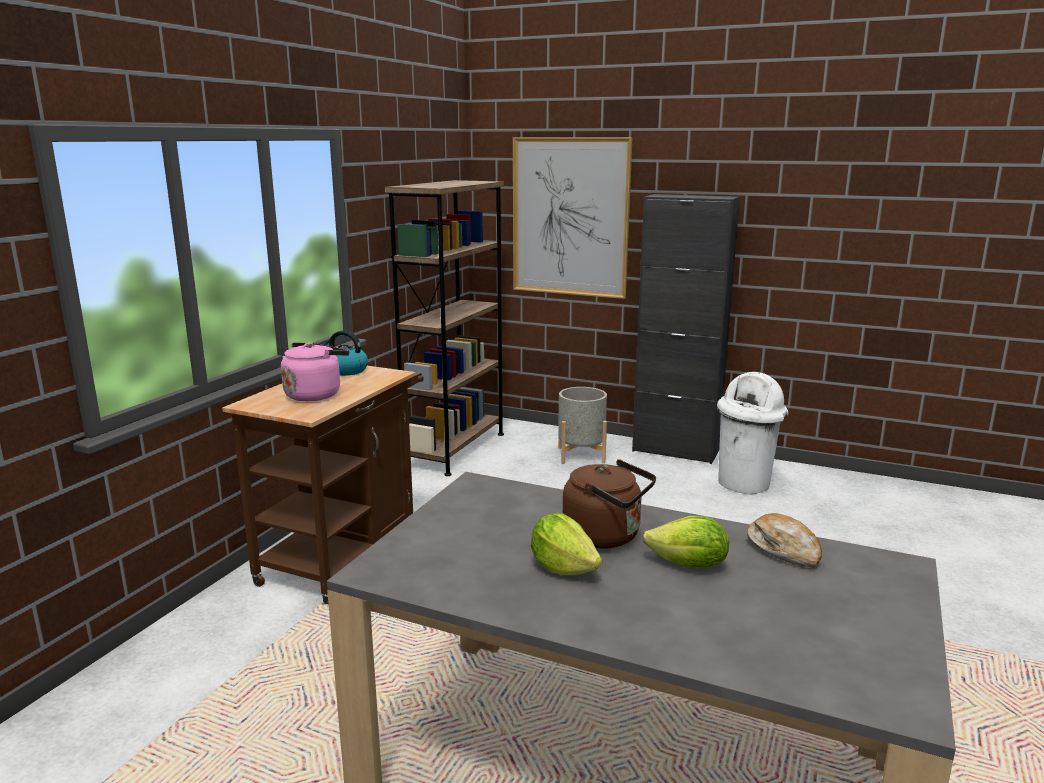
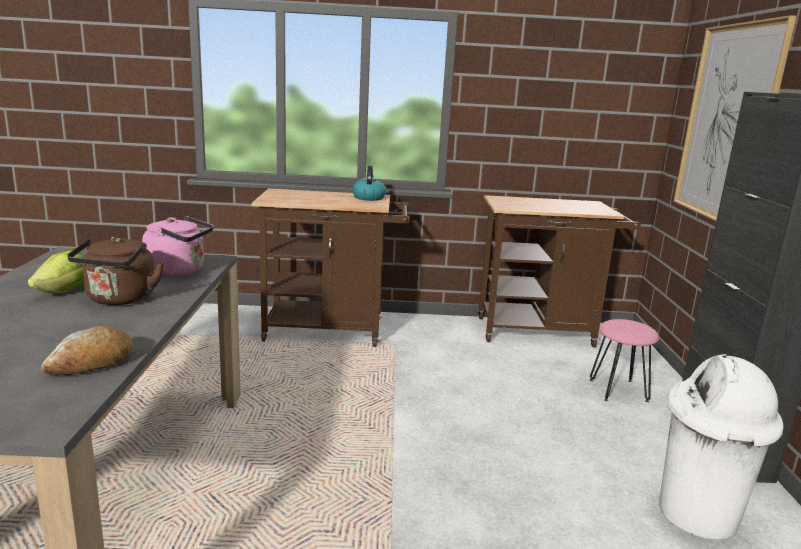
camera: 65 degrees right, 0 degrees up
pink kettle [281,342,349,401] -> pink kettle moved to [142,216,214,277]
brown bookcase [385,180,504,476] -> brown cart [478,195,641,347]
grey planter [558,387,607,464] -> pink stool [590,319,659,402]
lettuce [643,516,729,568] -> none

